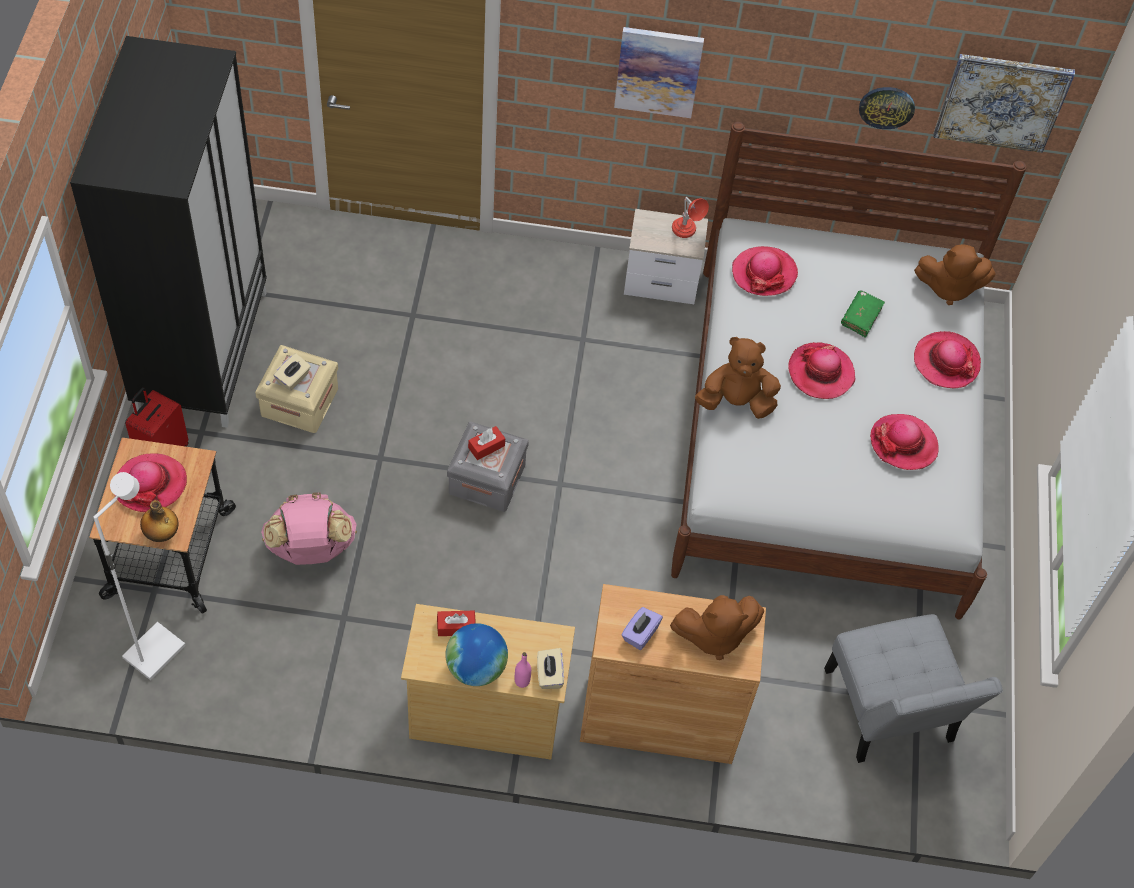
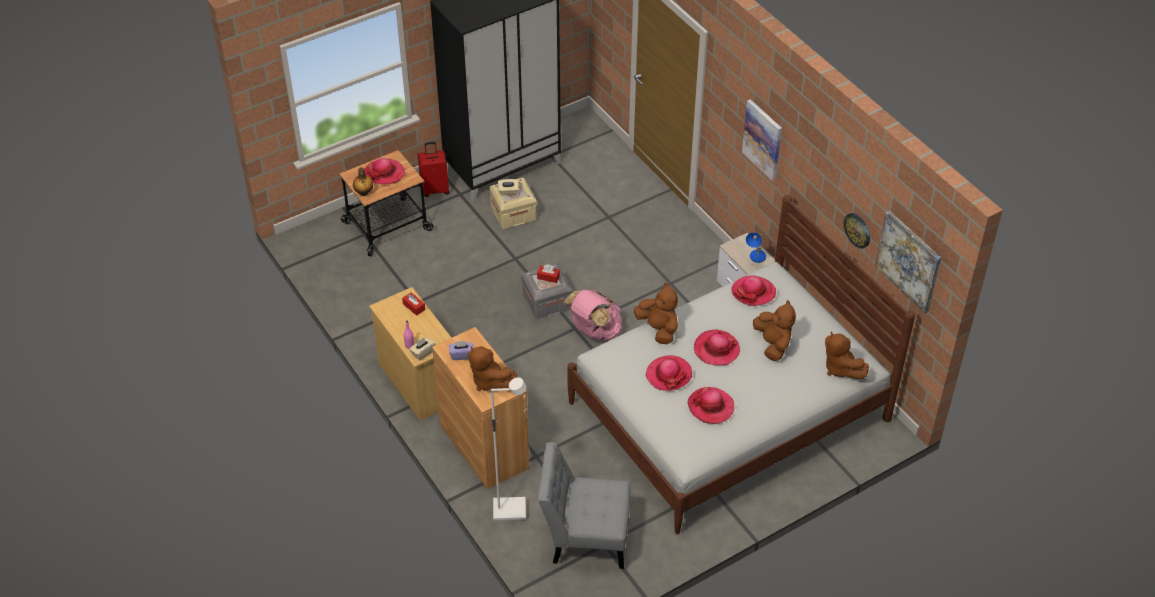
camera: 55 degrees right, 10 degrees down
white floor lamp [94,472,186,680] -> white floor lamp moved to [491,377,527,521]
pink backpack [261,492,357,565] -> pink backpack moved to [564,290,622,341]
globe [445,623,508,686] -> none
red table lamp [672,197,709,238] -> blue table lamp [746,233,766,263]
grey chair [824,614,1003,763] -> grey chair turned 60 degrees clockwise [538,442,631,569]
green book [841,290,885,338] -> brown plush toy [753,300,796,361]
hat [914,331,981,389] -> hat moved to [646,355,692,391]

